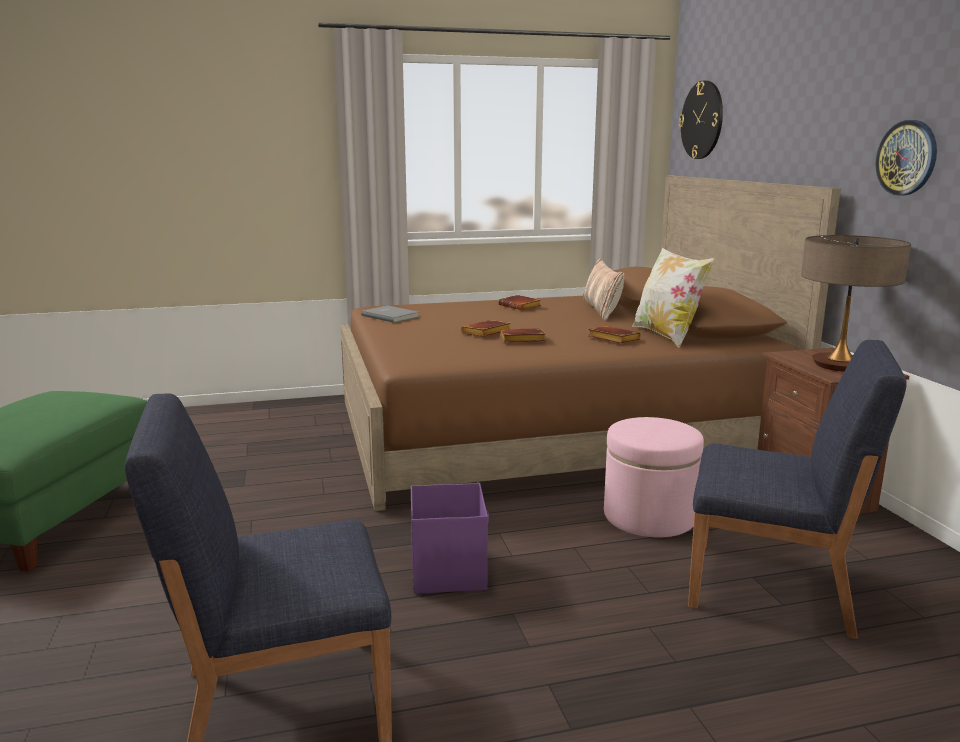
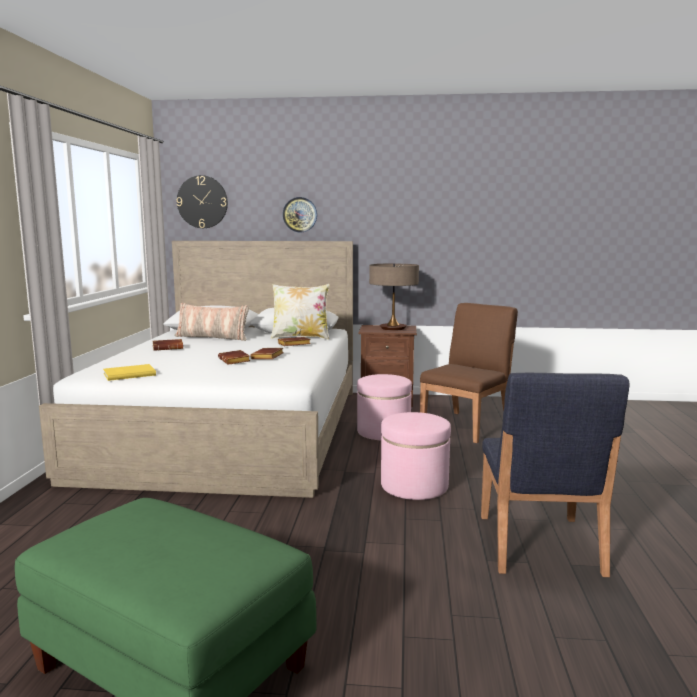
camera: 70 degrees left, 5 degrees down
brown bed [340,176,841,511] -> white bed [39,241,353,498]
grey book [361,306,419,323] -> yellow book [103,364,156,381]
purple storage box [411,483,489,594] -> pink ottoman [381,412,451,500]
blue chair [688,340,907,639] -> brown chair [420,303,518,443]
wall clock [875,120,937,196] -> wall clock moved to [283,197,317,232]

